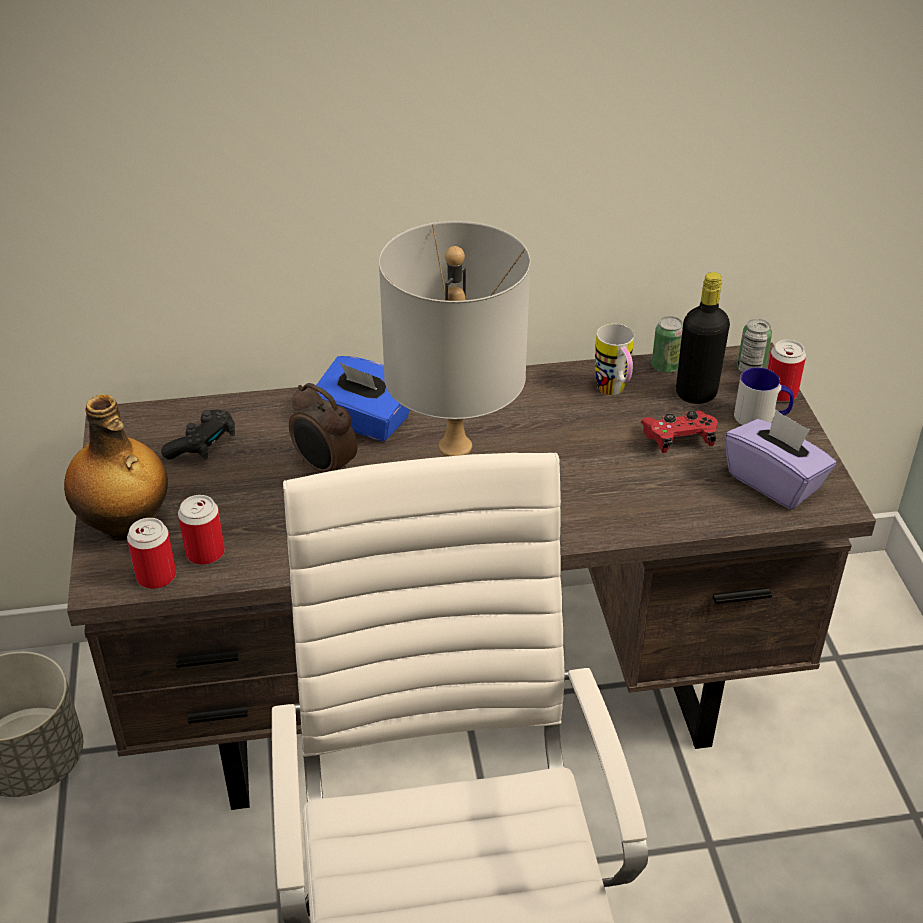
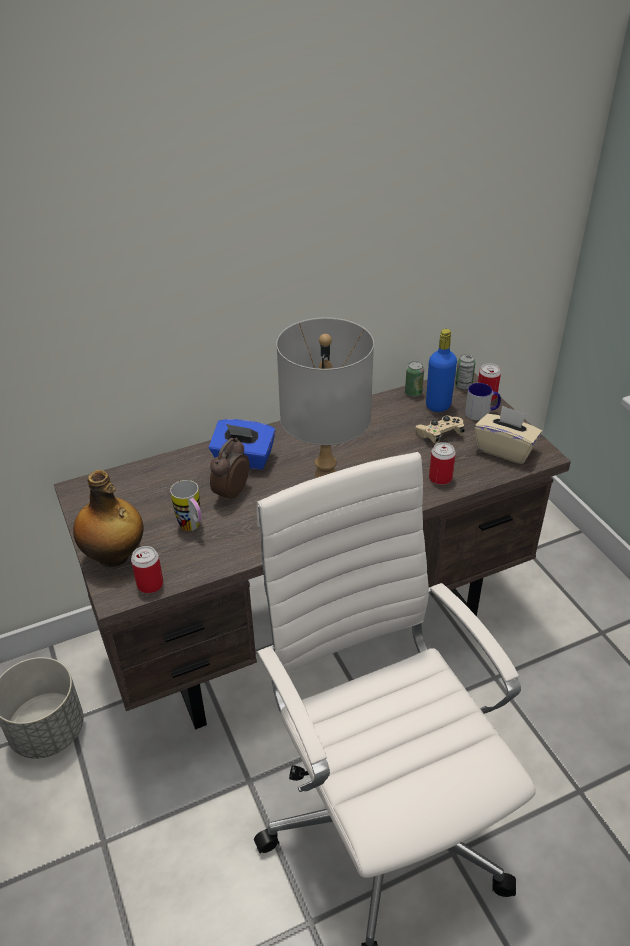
camera: 15 degrees left, 0 degrees up
black game controller [161,410,235,459] -> none
can [178,495,225,565] -> can moved to [429,442,456,485]
alarm clock [289,383,357,473] -> alarm clock turned 90 degrees clockwise [210,438,249,503]
mug [595,324,634,395] -> mug moved to [170,480,202,531]
red game controller [641,411,718,453] -> beige game controller [415,415,465,445]
black bottle [676,272,730,404] -> blue bottle [426,329,457,412]
purple tissue box [725,409,836,509] -> beige tissue box [475,405,542,464]

